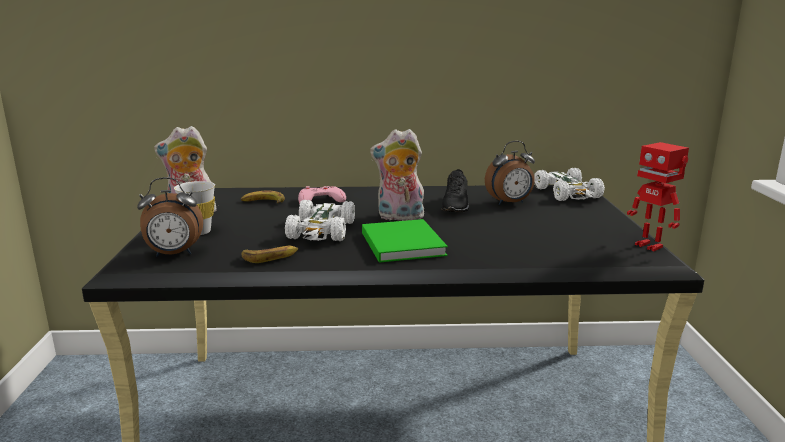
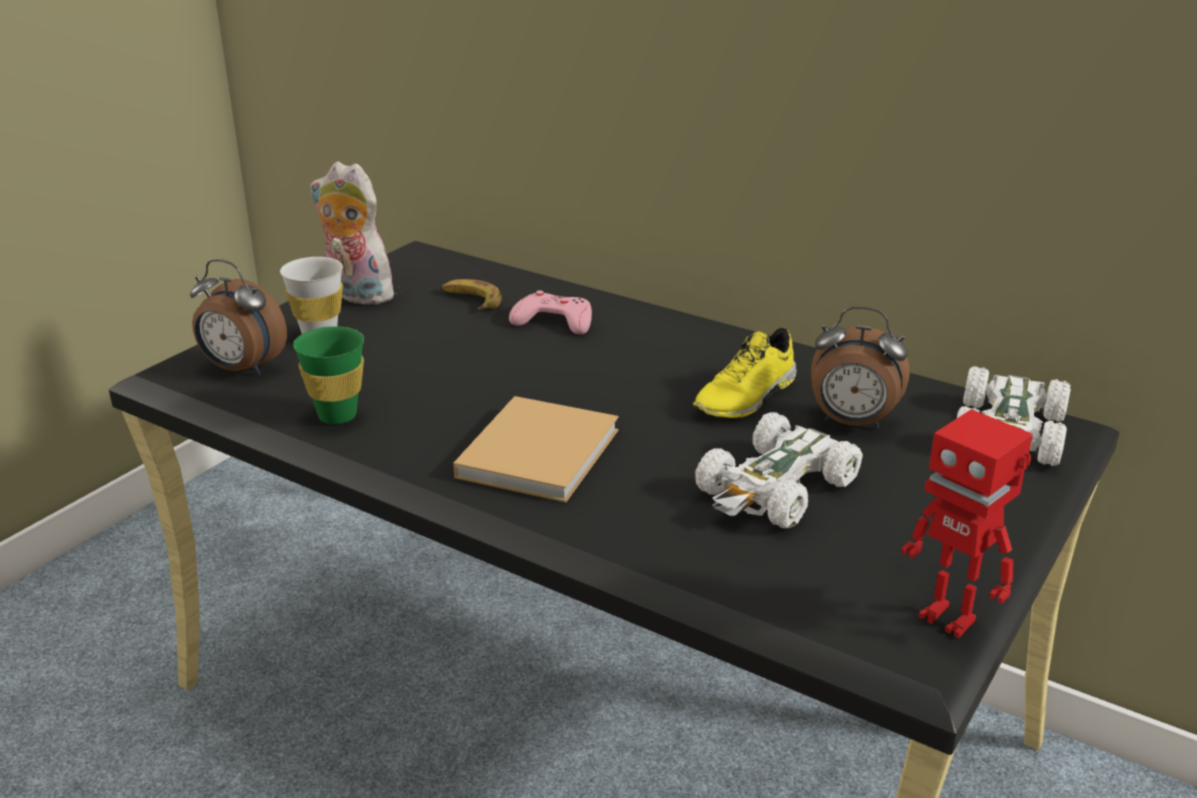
camera: 35 degrees right, 10 degrees up
banana [242,246,298,263] -> green cup [293,326,364,424]
white toy car [285,200,355,241] -> white toy car moved to [695,412,863,528]
green book [362,219,448,263] -> beige book [453,396,619,503]
plush toy [370,129,424,221] -> none
black shoe [441,169,469,212] -> yellow shoe [693,328,797,419]
toy robot [627,142,689,251] -> toy robot turned 45 degrees counterclockwise [901,409,1033,639]

